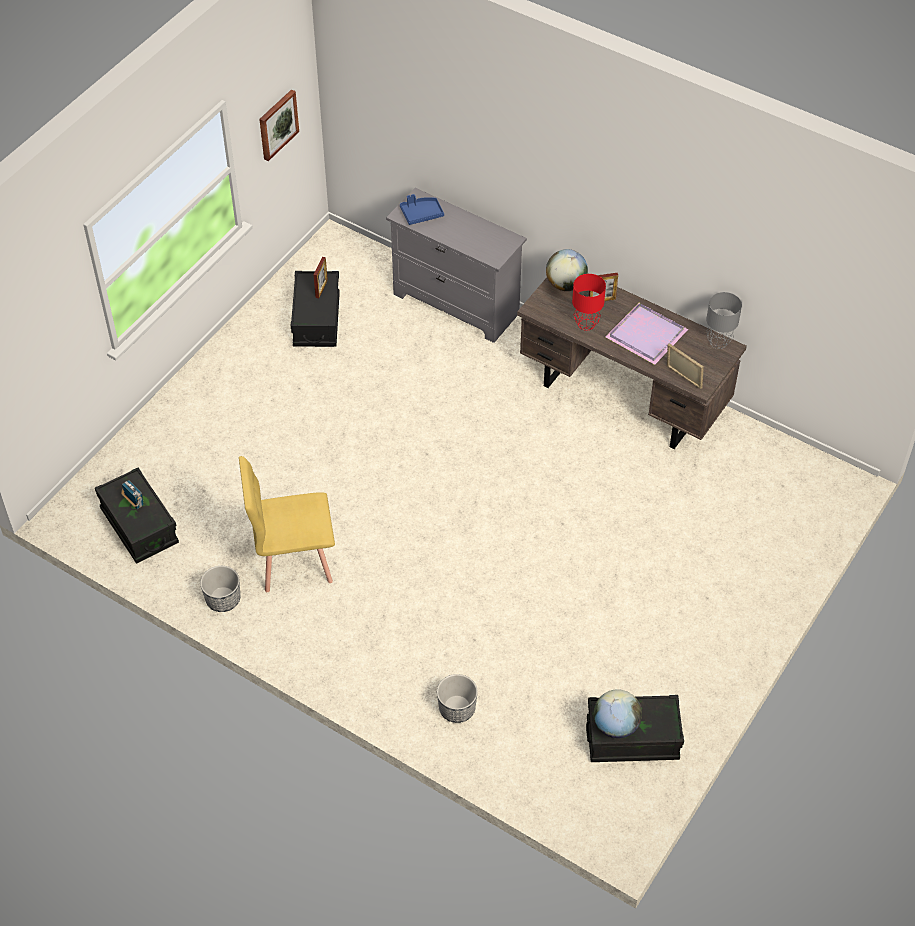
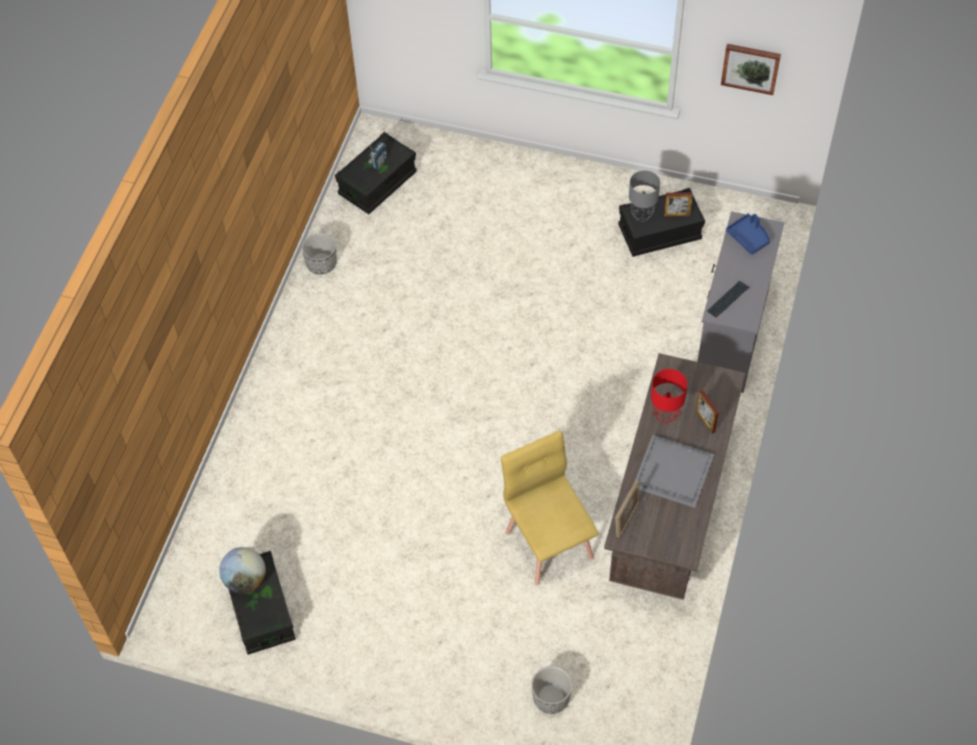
camera: 75 degrees right, 5 degrees up
yellow chair [239,456,335,592] -> yellow chair moved to [501,430,598,585]
planter [437,674,478,723] -> planter moved to [531,666,572,714]
globe [546,249,588,291] -> none
purple tray [605,303,688,365] -> grey tray [634,435,714,508]
grey table lamp [706,292,742,349] -> grey table lamp moved to [629,170,660,222]
none -> keyboard [707,281,749,318]

